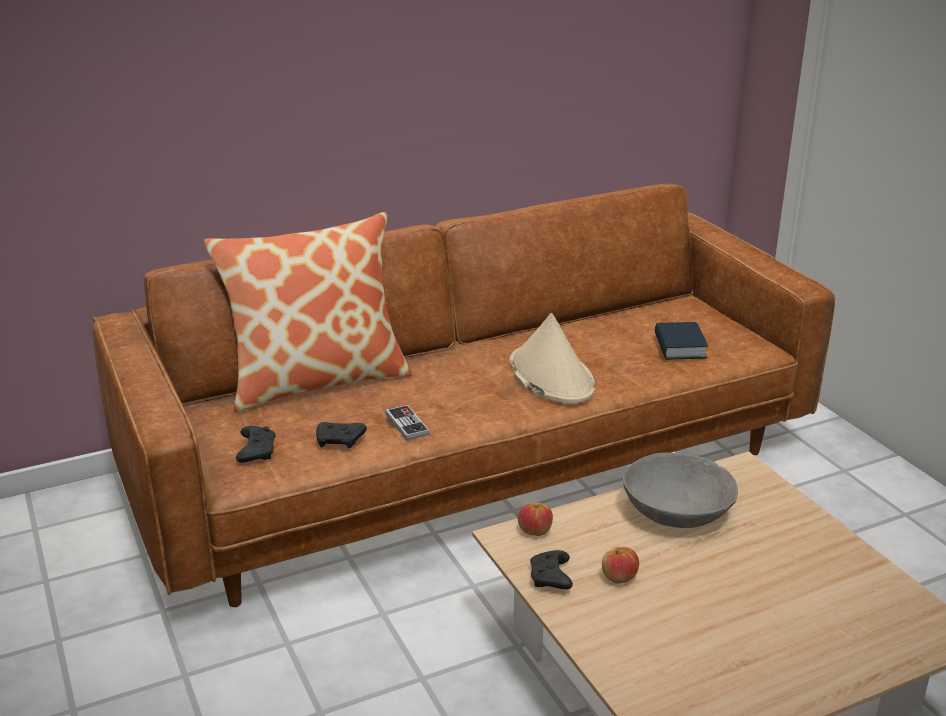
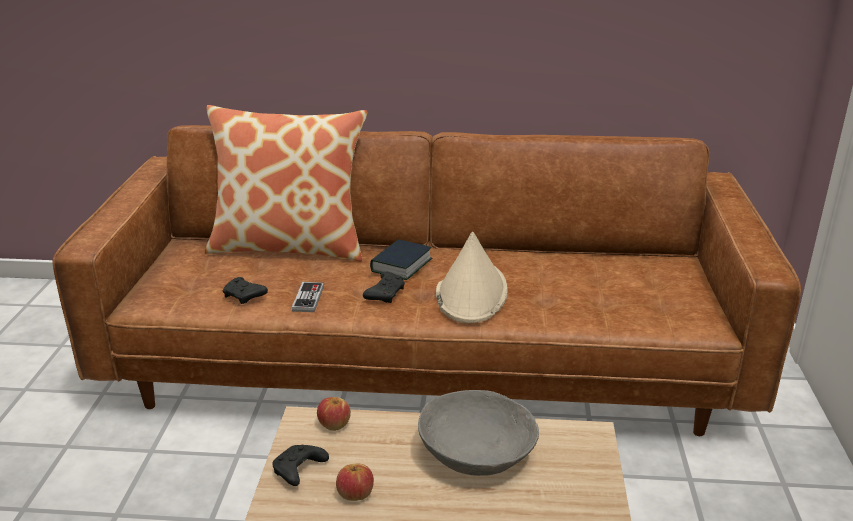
camera: 30 degrees right, 0 degrees up
black game controller [236,426,276,463] -> black game controller moved to [363,272,405,303]
book [655,322,708,360] -> book moved to [370,239,433,280]

